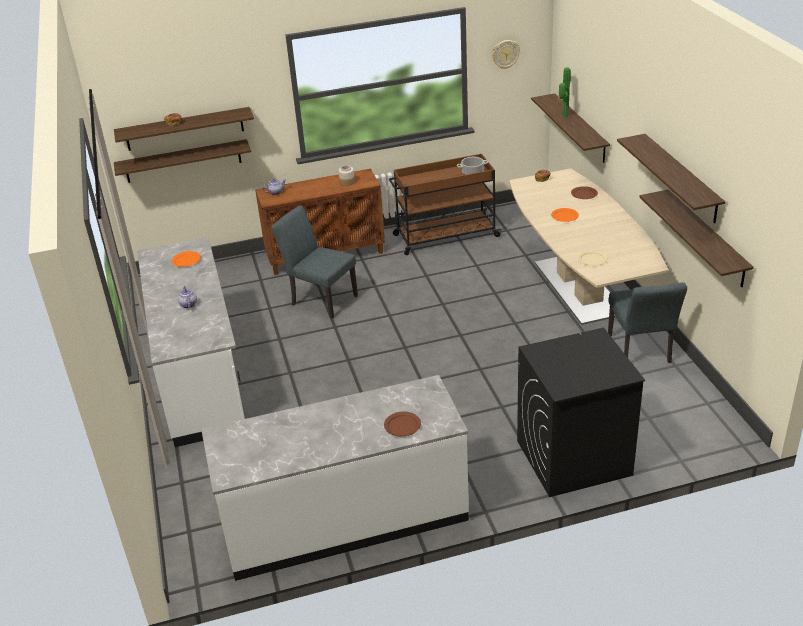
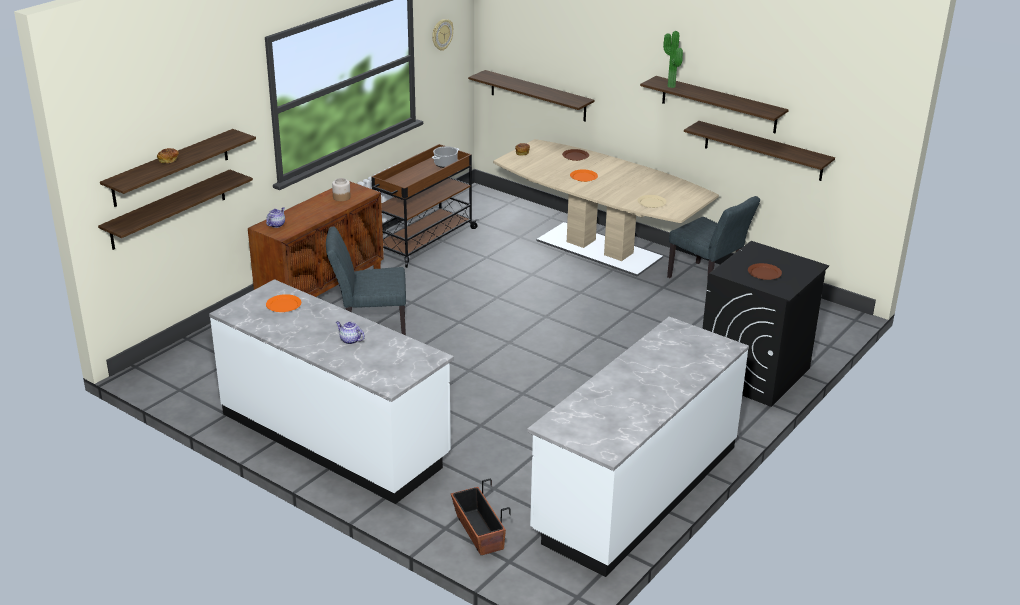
camera: 40 degrees left, 5 degrees down
brown plate [384,412,421,437] -> brown plate moved to [748,263,782,280]
potted plant [559,67,571,117] -> potted plant moved to [663,31,683,88]
none -> planter [451,479,511,555]

